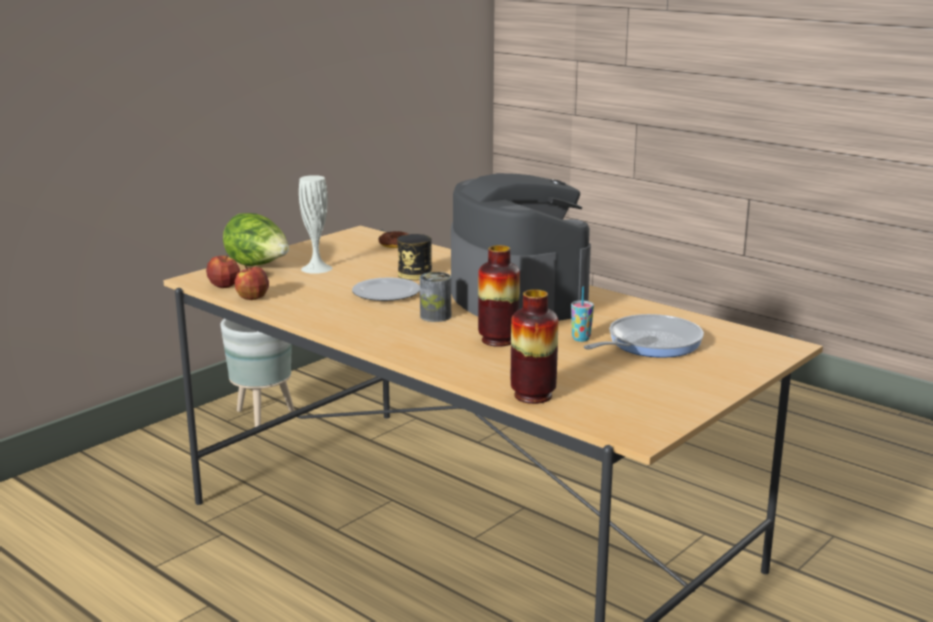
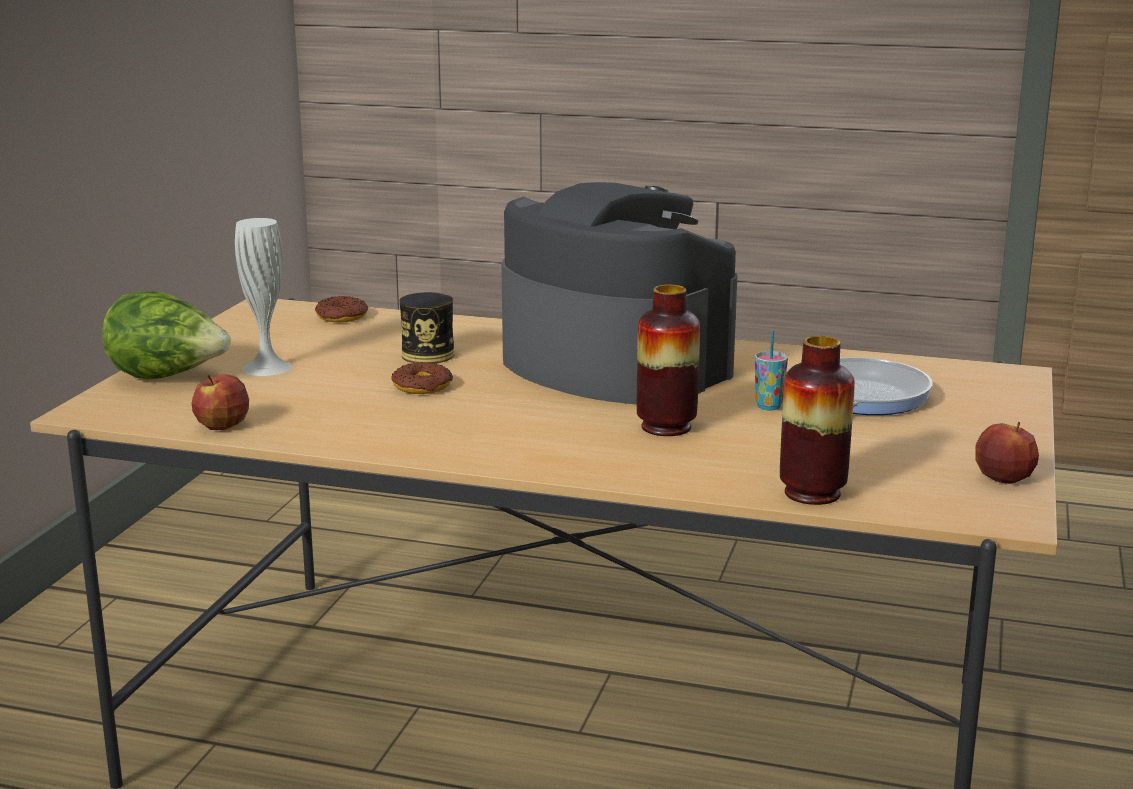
camera: 25 degrees left, 0 degrees up
apple [206,256,240,288] -> apple moved to [975,422,1039,484]
grey planter [220,319,294,427] -> none
plate [352,277,420,301] -> donut [391,362,453,394]
can [420,272,451,322] -> none

